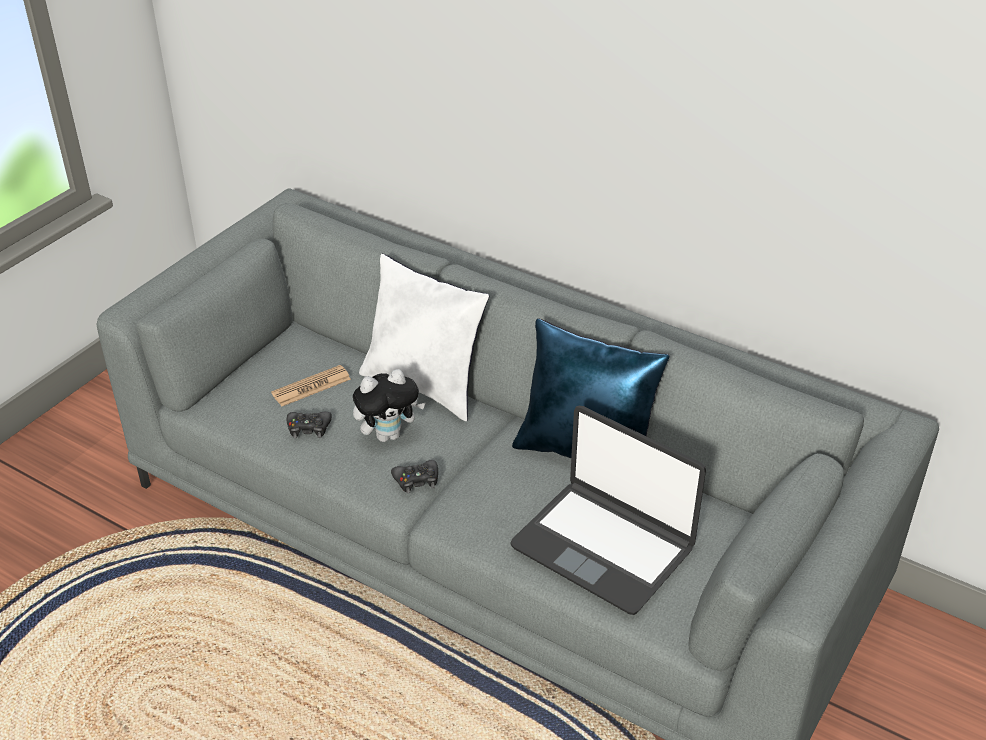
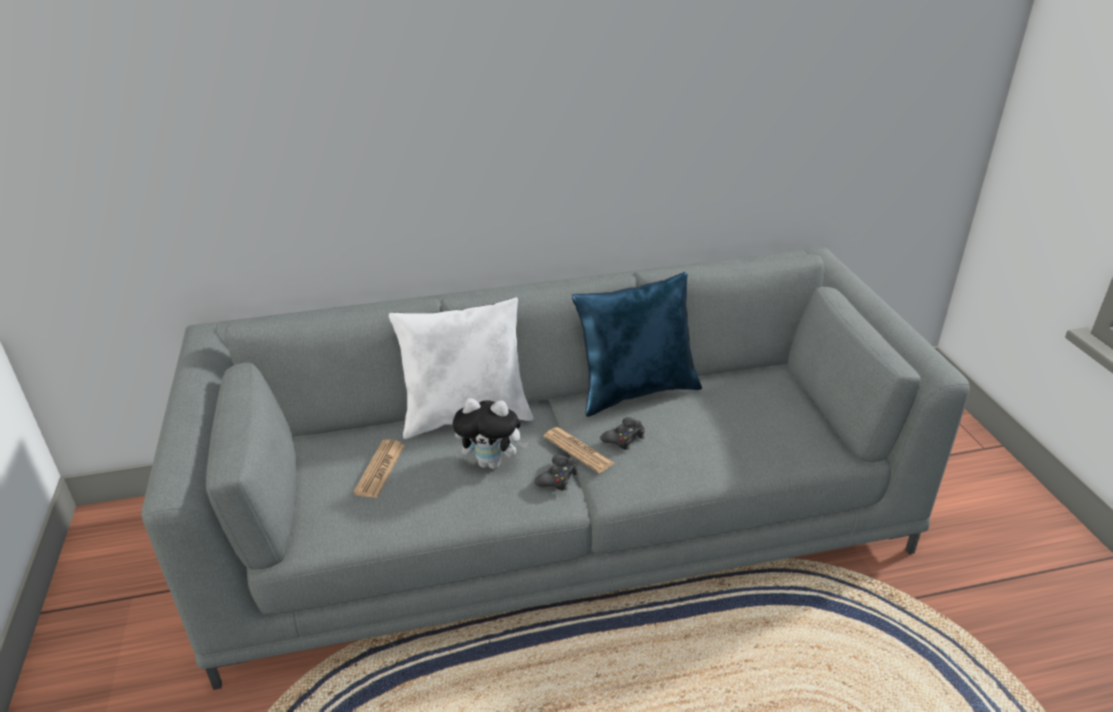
camera: 45 degrees left, 5 degrees down
black game controller [287,411,332,439] -> black game controller moved to [600,417,645,450]
plush toy [353,369,426,442] -> plush toy turned 75 degrees clockwise [453,398,528,469]
laptop [510,406,706,615] -> none
none -> newspaper [544,427,614,473]

